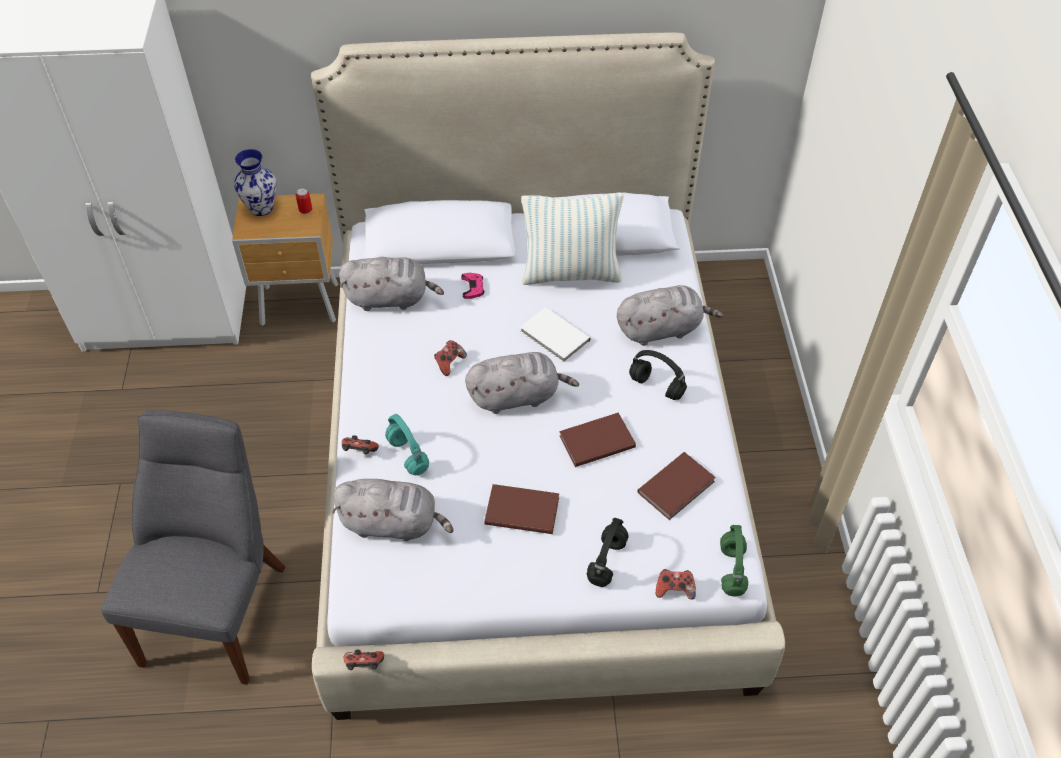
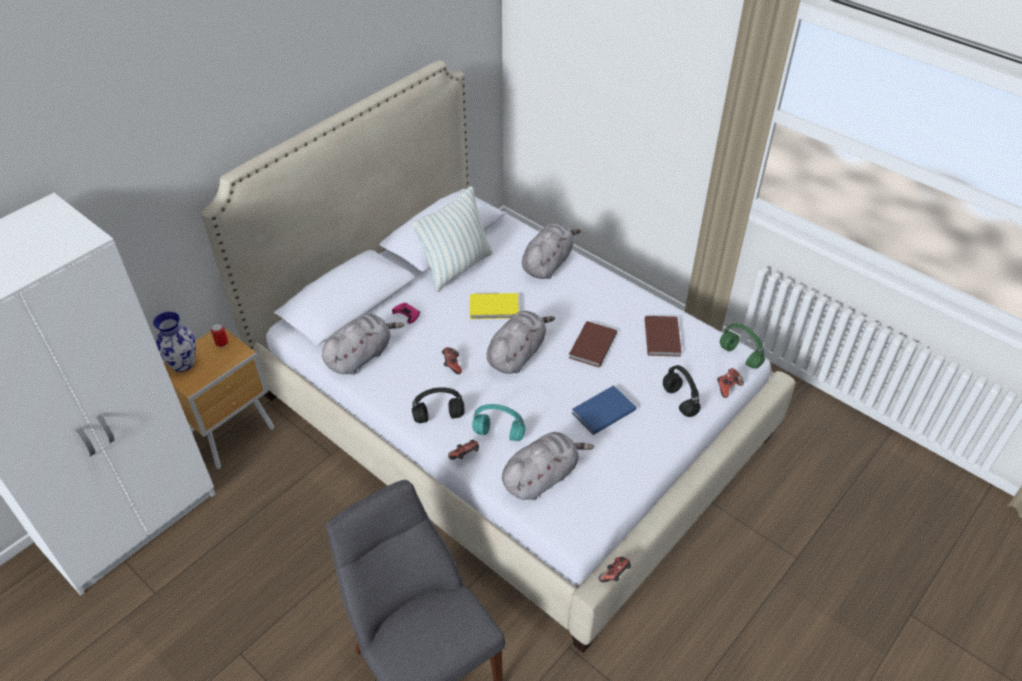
camera: 45 degrees left, 5 degrees down
brown book [484,484,559,534] -> blue book [572,385,636,435]
white book [520,307,591,363] -> yellow book [470,293,519,319]
black headphones [629,350,687,400] -> black headphones moved to [412,387,465,423]

